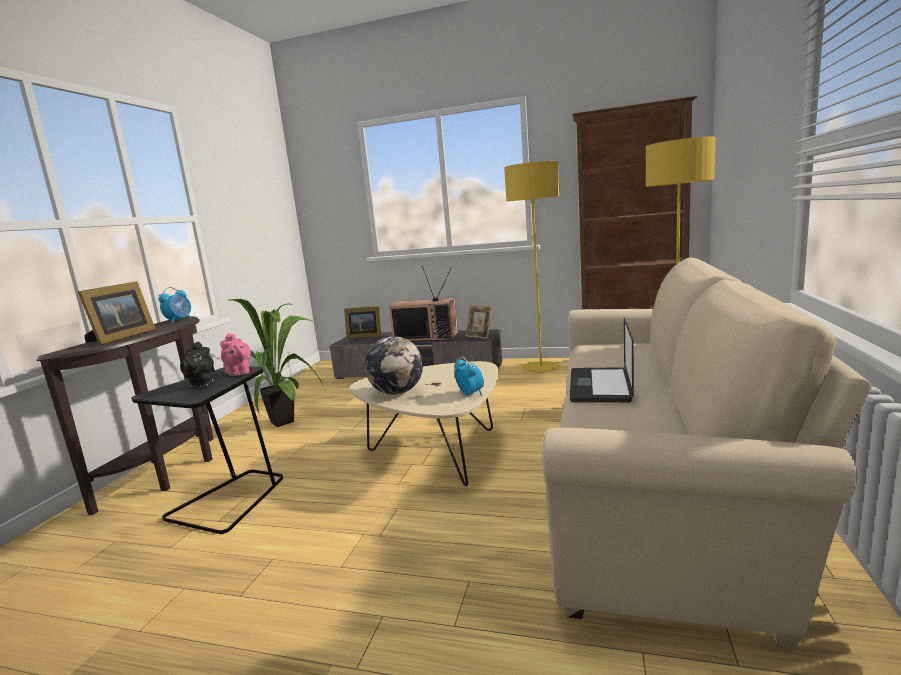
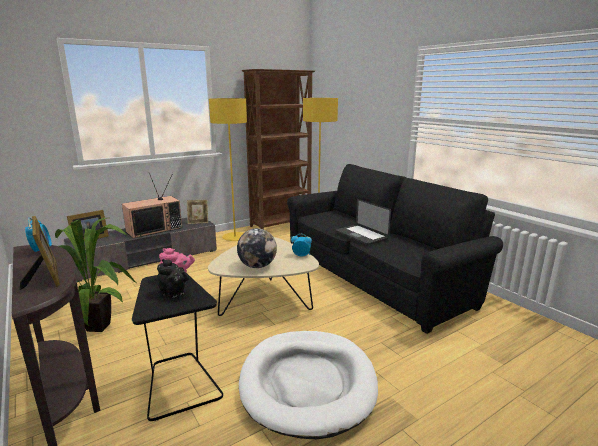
camera: 50 degrees left, 5 degrees up
beige sofa [542,258,871,649] -> black sofa [287,164,503,334]
none -> white dog bed [239,331,378,439]

